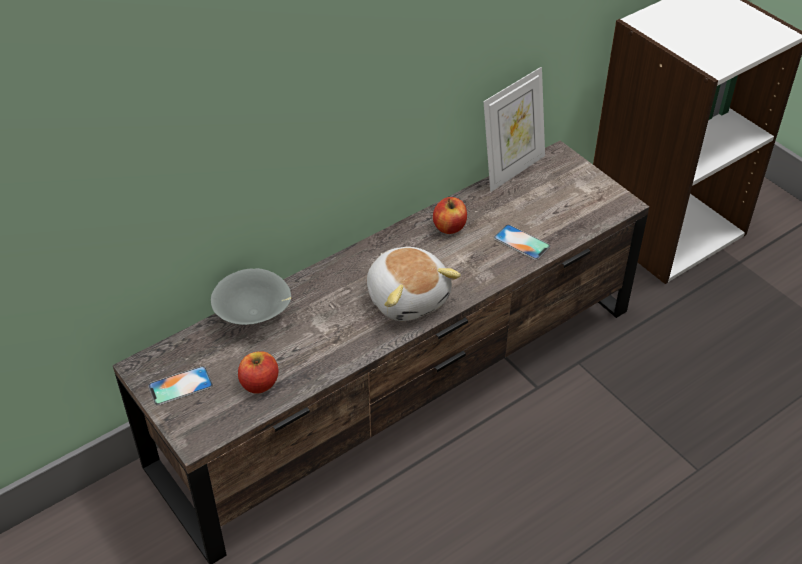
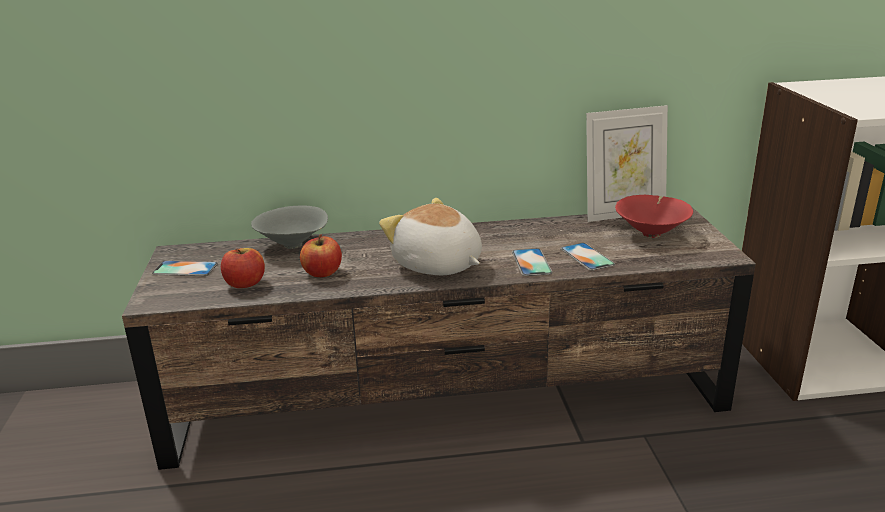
camera: 30 degrees right, 20 degrees down
plush toy [367,247,461,321] -> plush toy turned 135 degrees clockwise [379,198,482,275]
apple [433,197,467,234] -> apple moved to [300,234,342,277]
none -> phone [512,248,553,276]
none -> red bowl [615,195,693,238]

